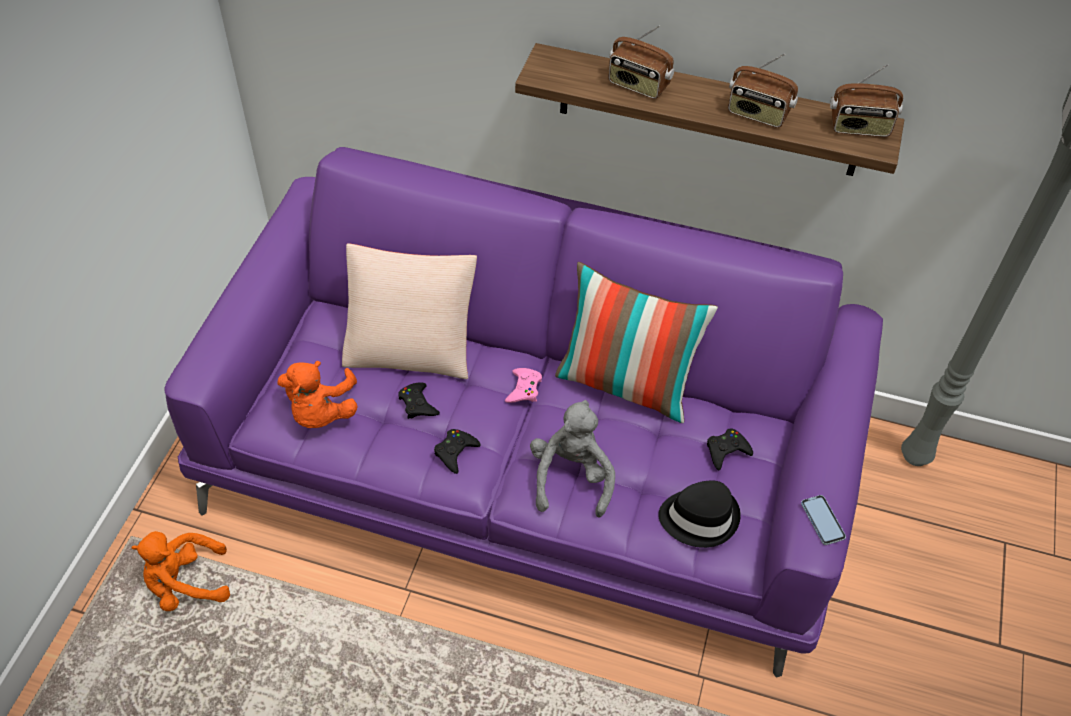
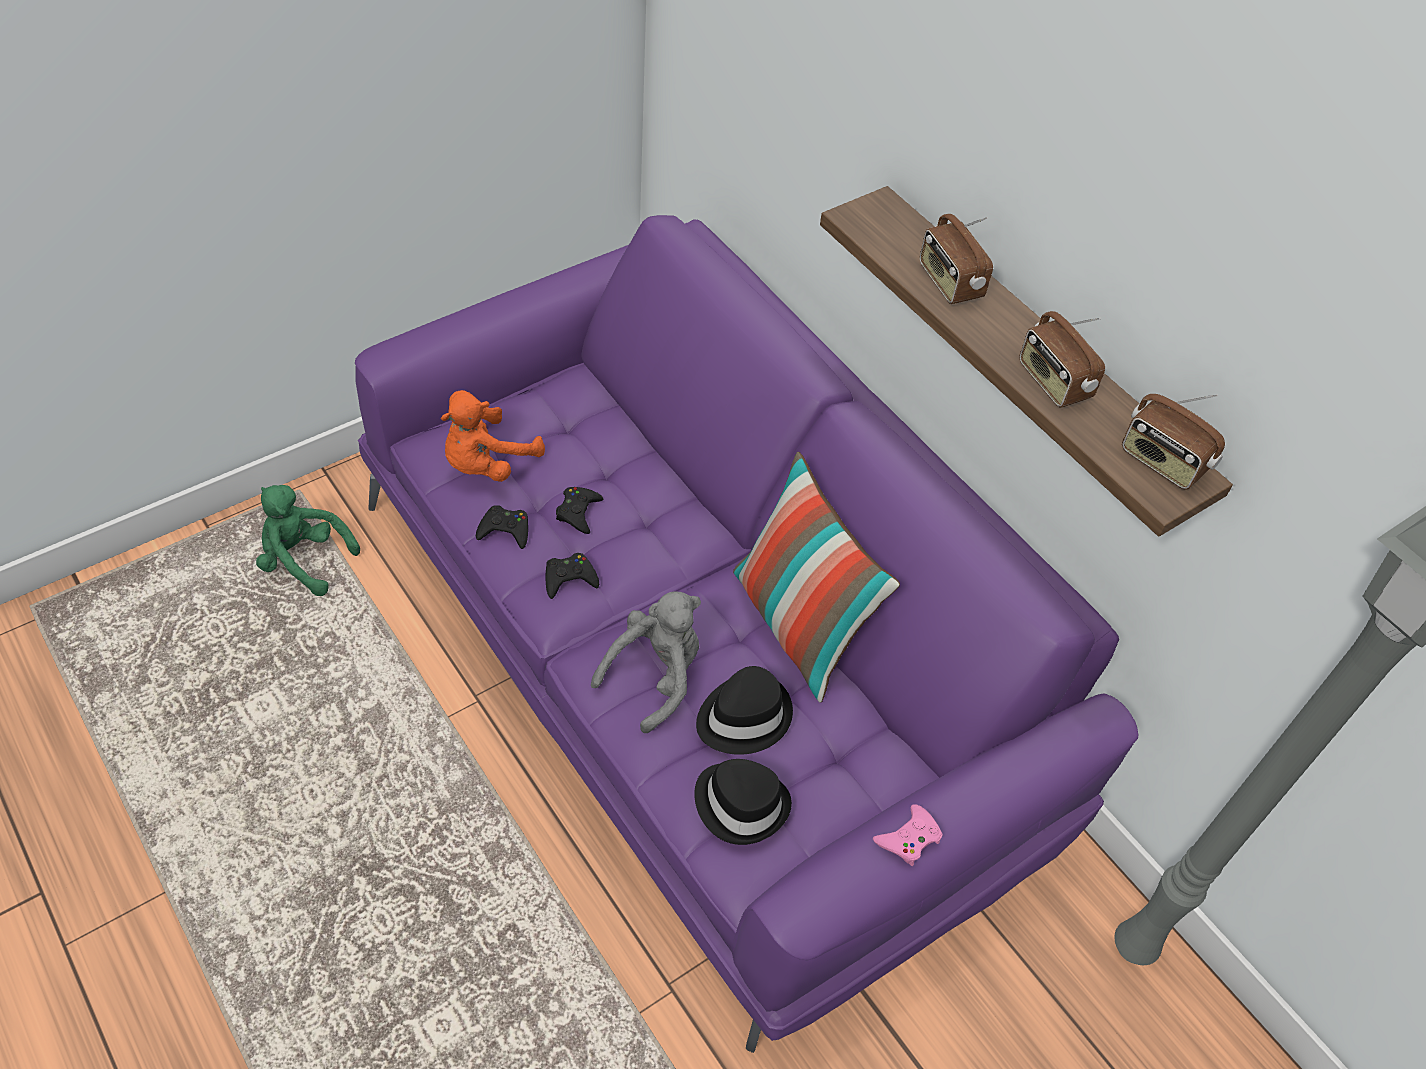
camera: 35 degrees right, 0 degrees up
orange plush toy [131,531,230,611] -> green plush toy [256,485,360,596]
beige pillow [342,243,477,379] -> none
pink game controller [505,368,542,403] -> pink game controller moved to [873,804,943,866]
black game controller [707,429,753,470] -> black game controller moved to [476,505,528,549]
phone [801,495,846,545] -> none
none -> black hat [696,666,793,755]

